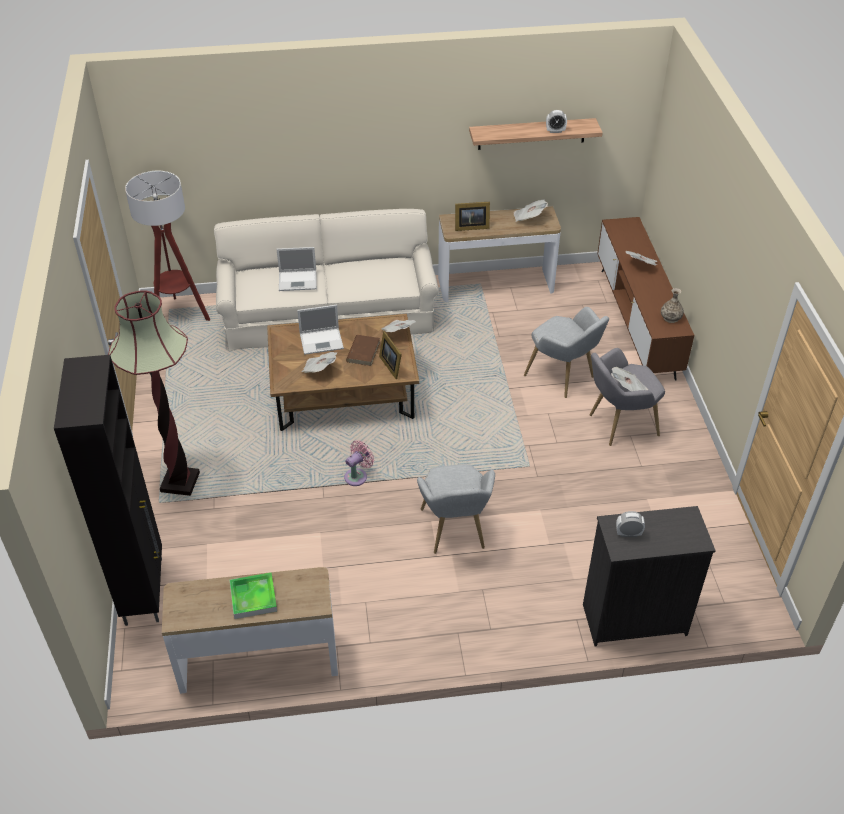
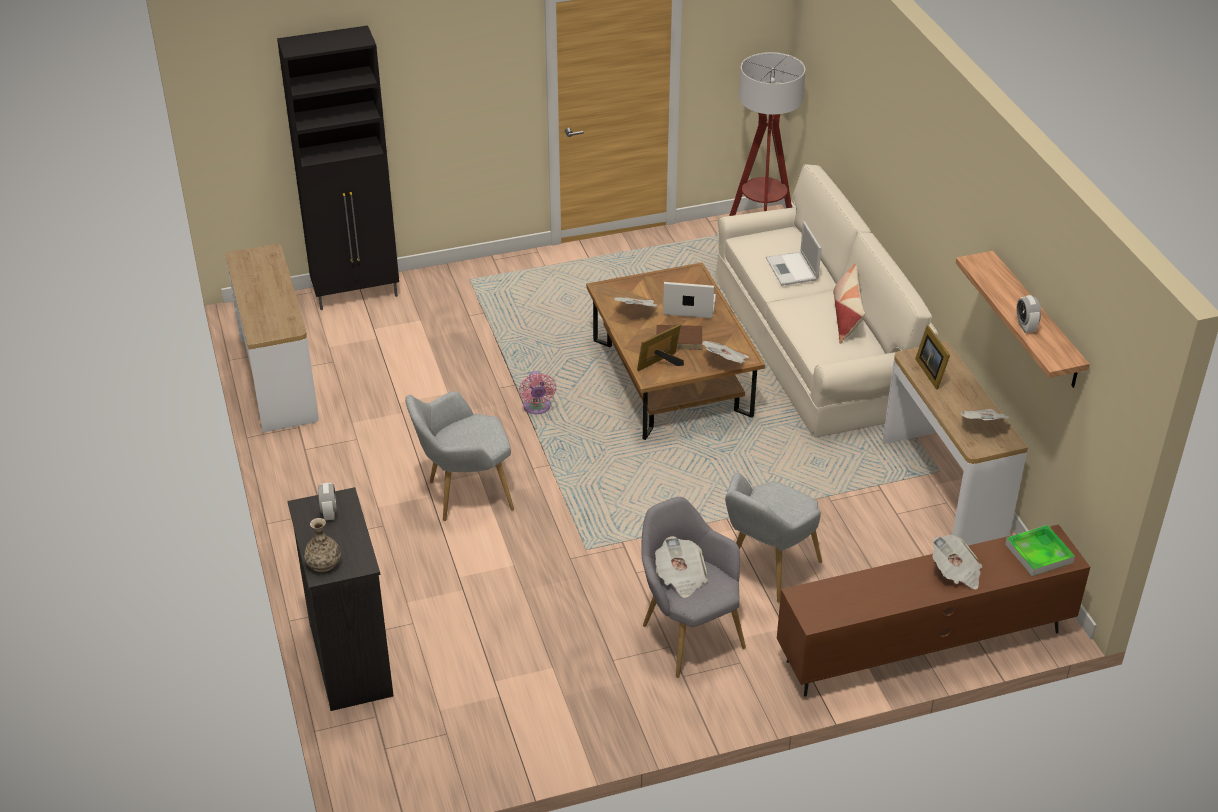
camera: 80 degrees right, 5 degrees down
floor lamp [108,290,200,496] -> none
tray [230,573,277,619] -> tray moved to [1005,525,1075,576]
laptop [297,305,344,355] -> laptop turned 120 degrees clockwise [663,282,716,318]
pink fan [344,440,374,486] -> pink fan turned 45 degrees clockwise [519,371,556,414]
vase [661,288,684,323] -> vase moved to [304,518,341,572]
none -> pillow [833,264,865,344]

